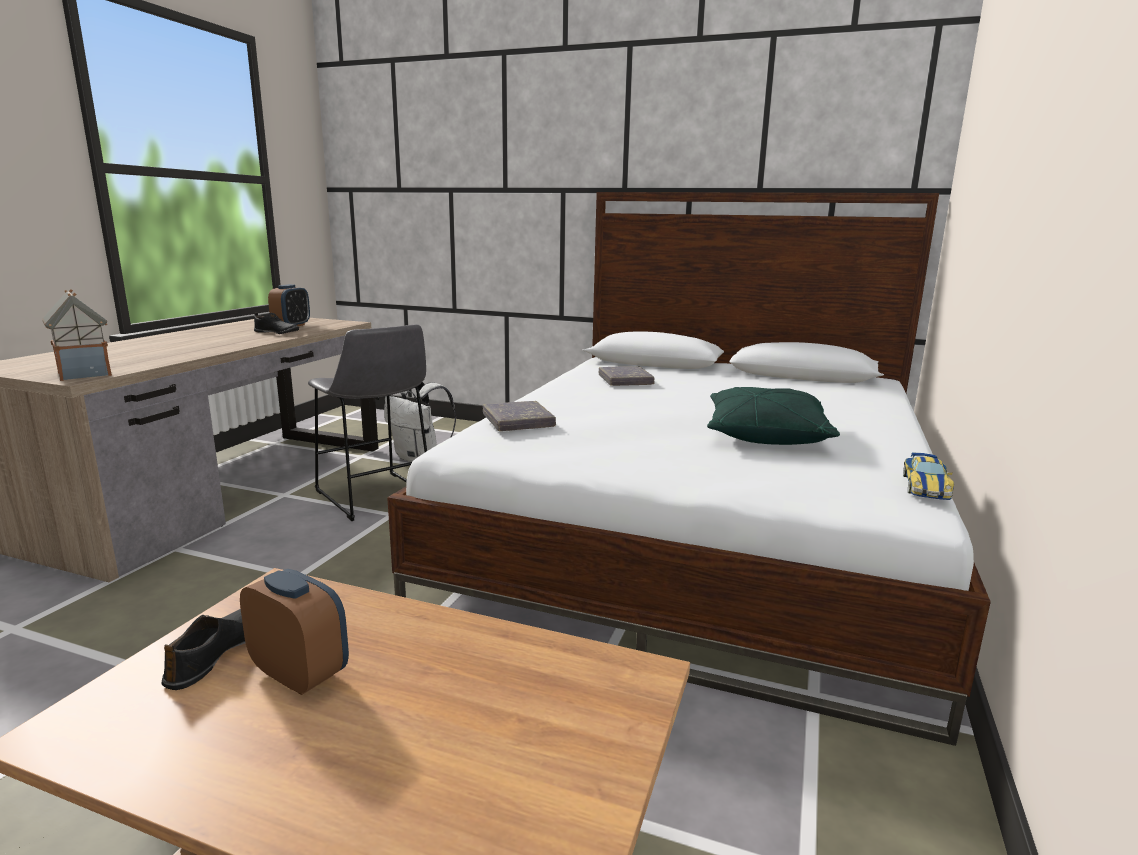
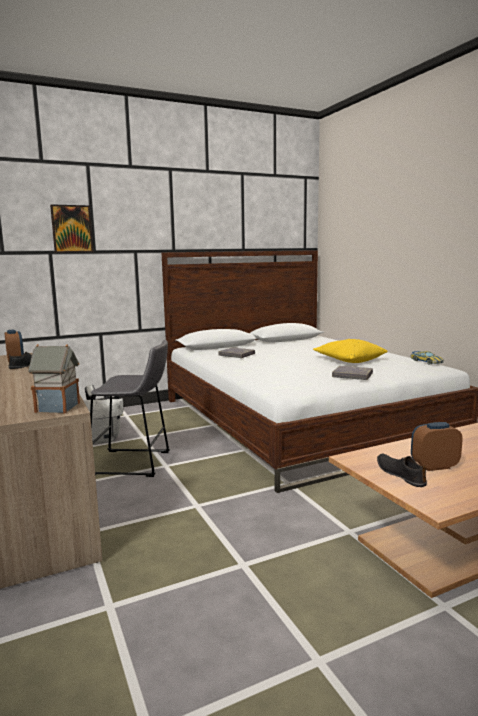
camera: 45 degrees left, 5 degrees down
grey book [483,401,556,431] -> grey book moved to [332,366,373,380]
green pillow [707,387,840,445] -> yellow pillow [313,339,388,363]
none -> picture [50,204,93,253]

